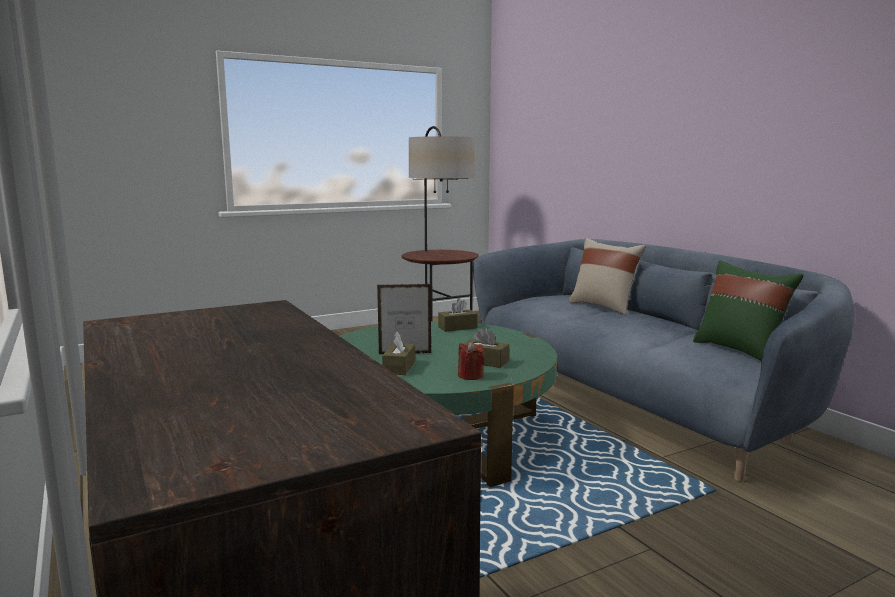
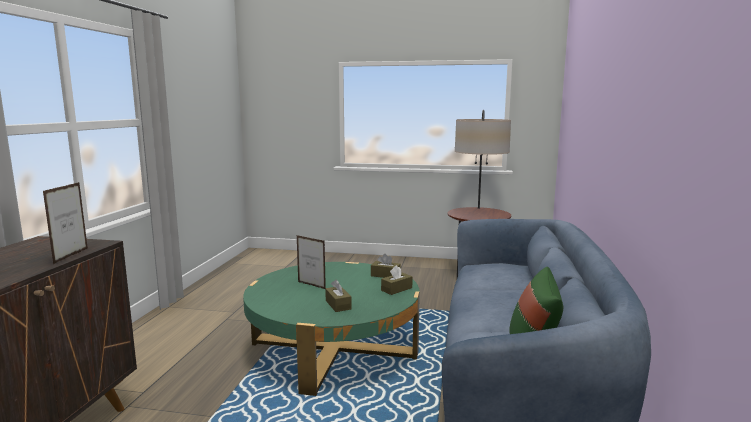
camera: 40 degrees right, 0 degrees up
brown tissue box [382,332,415,375] -> brown tissue box moved to [381,265,413,295]
red candle [458,341,484,380] -> none
beige pillow [569,238,646,315] -> none
none -> picture frame [43,182,88,264]

